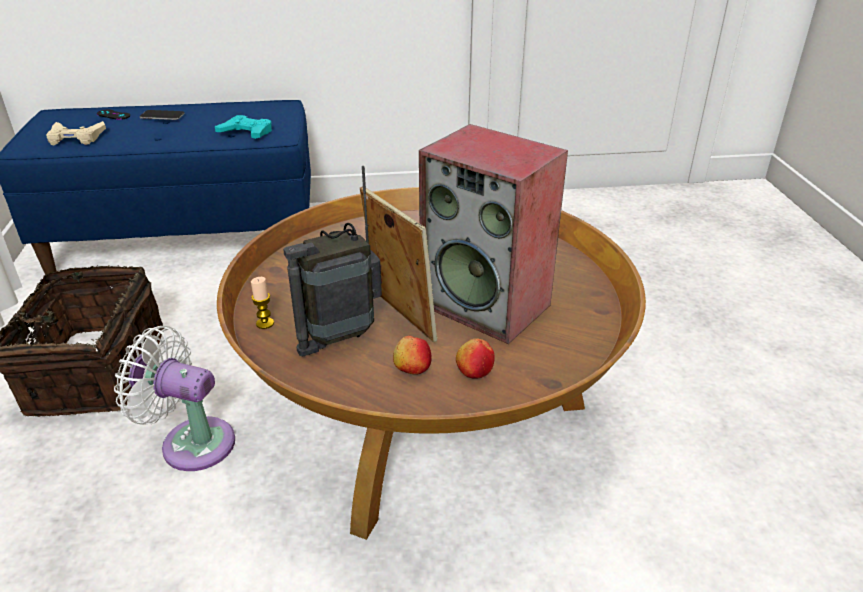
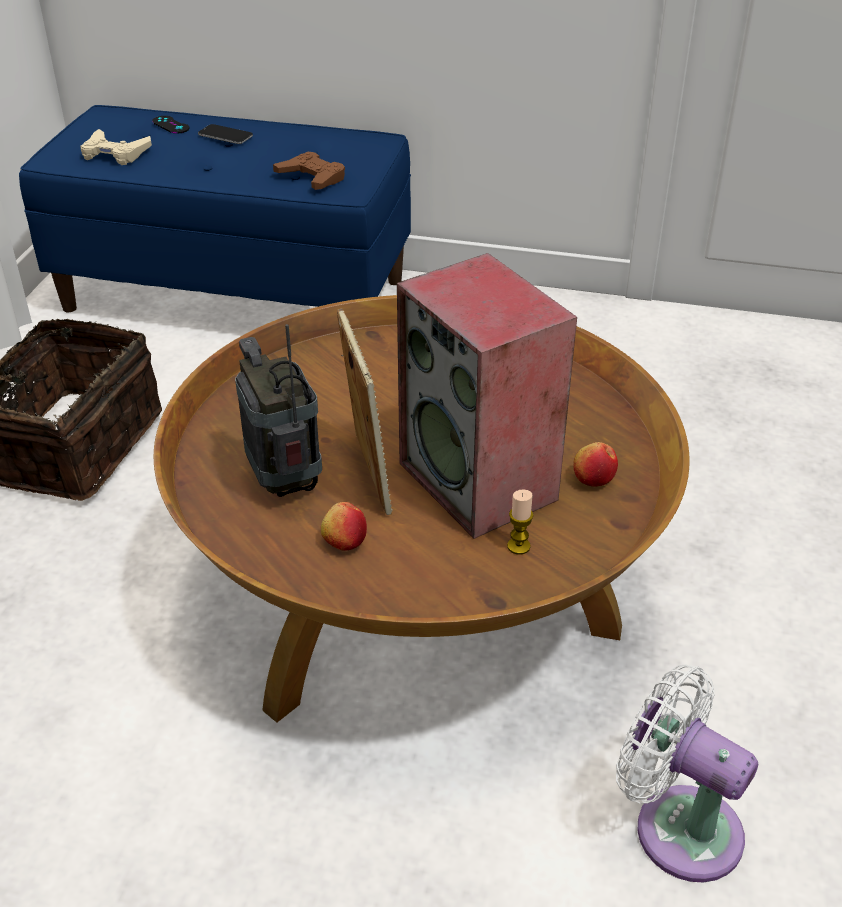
camera: 20 degrees right, 5 degrees up
white fan [114,326,235,471] -> white fan moved to [616,665,758,882]
turquoise game controller [215,115,272,139] -> brown game controller [273,152,345,190]
candle [251,277,274,329] -> candle moved to [507,489,533,555]
radio [283,166,382,356] -> radio turned 75 degrees clockwise [235,324,322,497]
apple [456,338,495,379] -> apple moved to [573,442,618,487]

